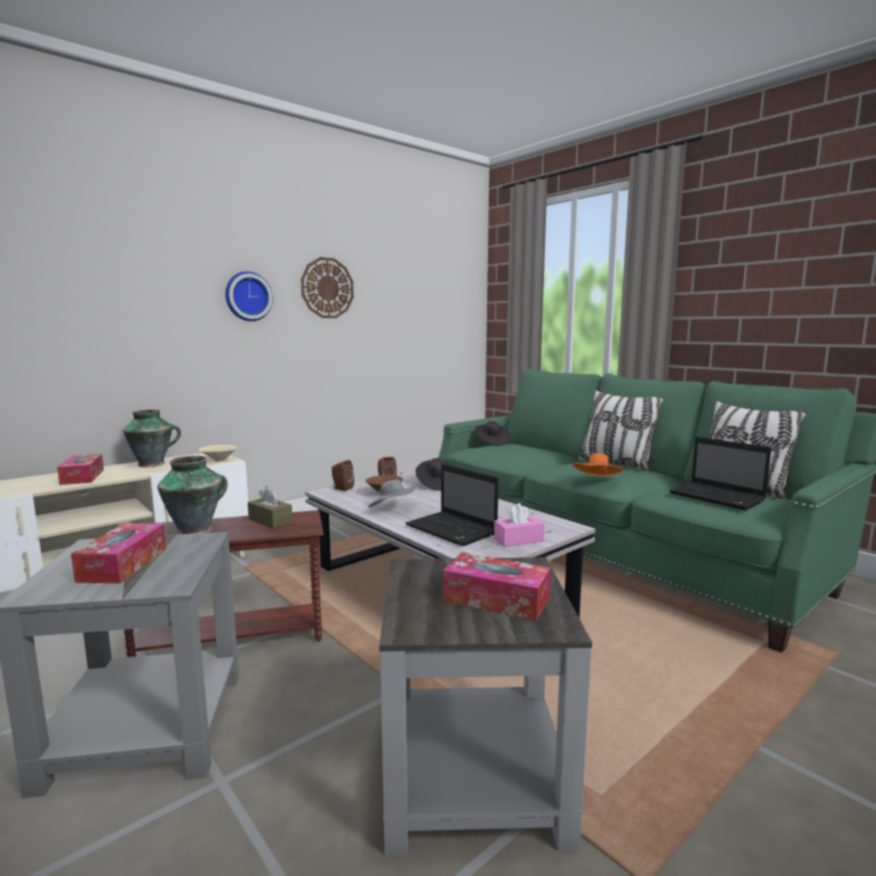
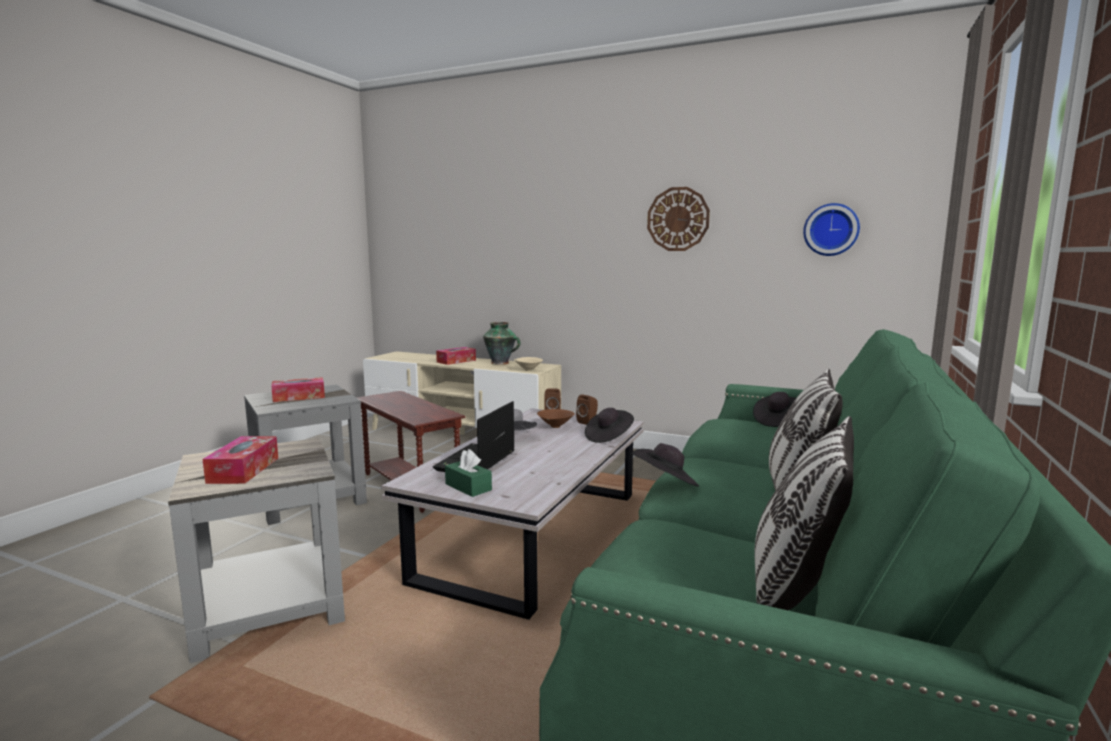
camera: 65 degrees right, 0 degrees up
vase [157,456,228,534] -> none
wall clock [225,271,273,321] -> wall clock moved to [803,203,860,256]
brown tissue box [248,486,293,529] -> none
pink tissue box [494,503,545,547] -> green tissue box [445,449,492,497]
orange hat [573,453,623,476] -> black hat [631,443,699,487]
laptop [669,437,771,510] -> none

